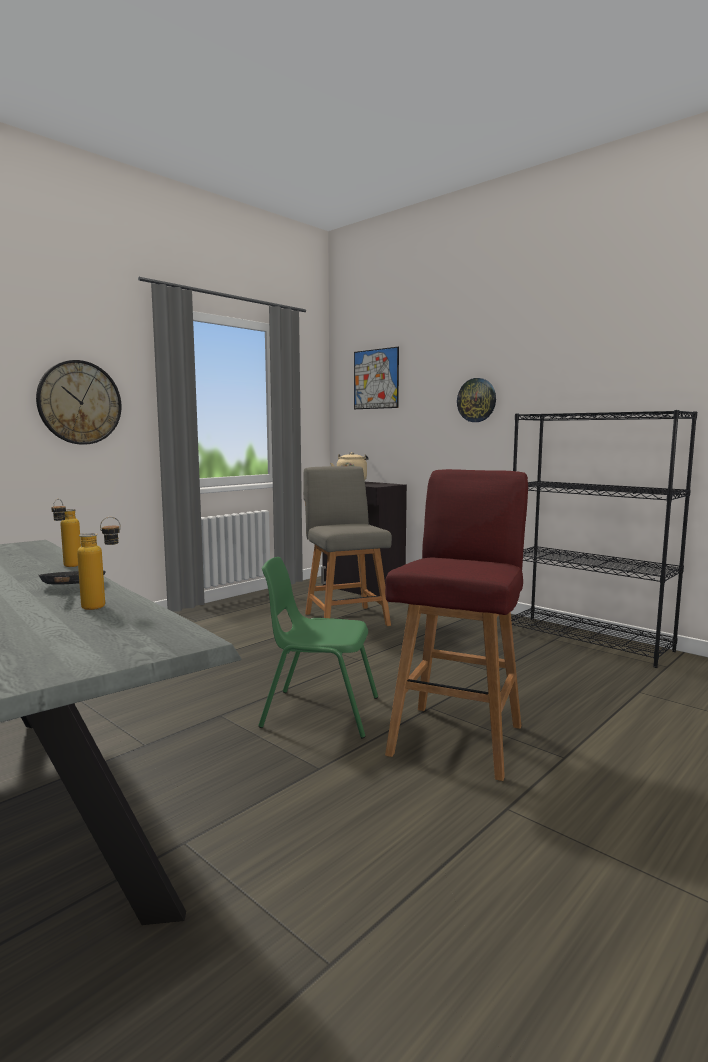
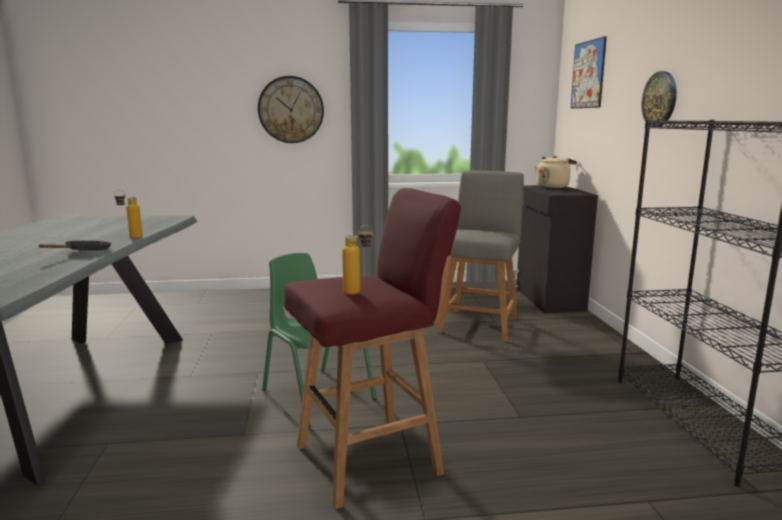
camera: 40 degrees right, 5 degrees up
bottle [77,517,121,610] -> bottle moved to [342,225,373,294]

